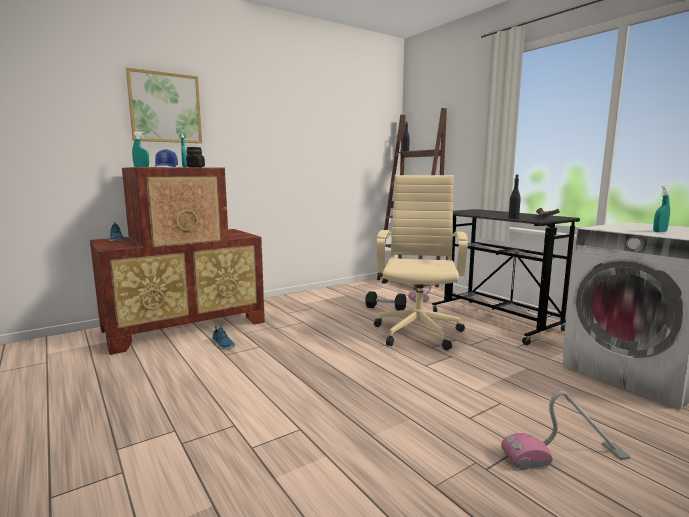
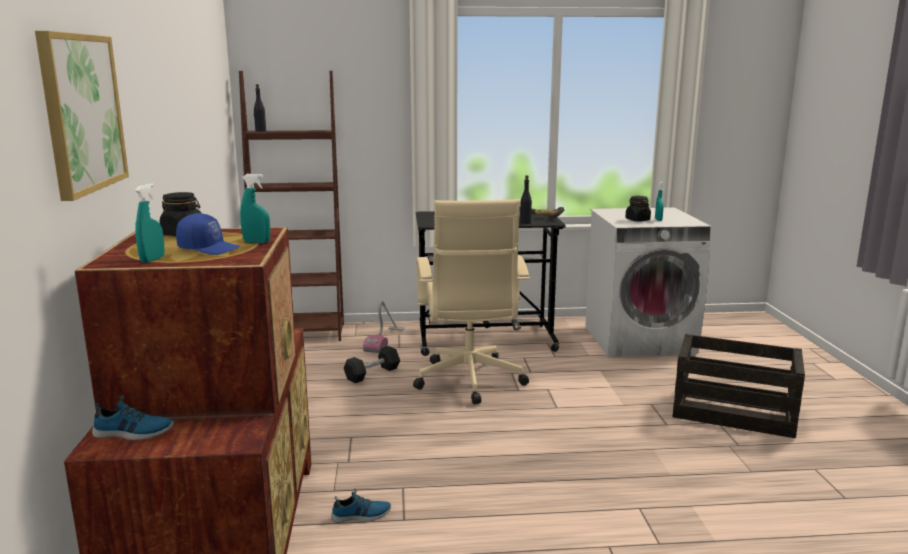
camera: 60 degrees left, 5 degrees up
beige office chair [374,175,468,350] -> beige office chair turned 135 degrees counterclockwise [413,199,530,404]
vacuum cleaner [501,391,630,470] -> crate [673,334,805,438]
none -> black jar [625,196,651,222]

